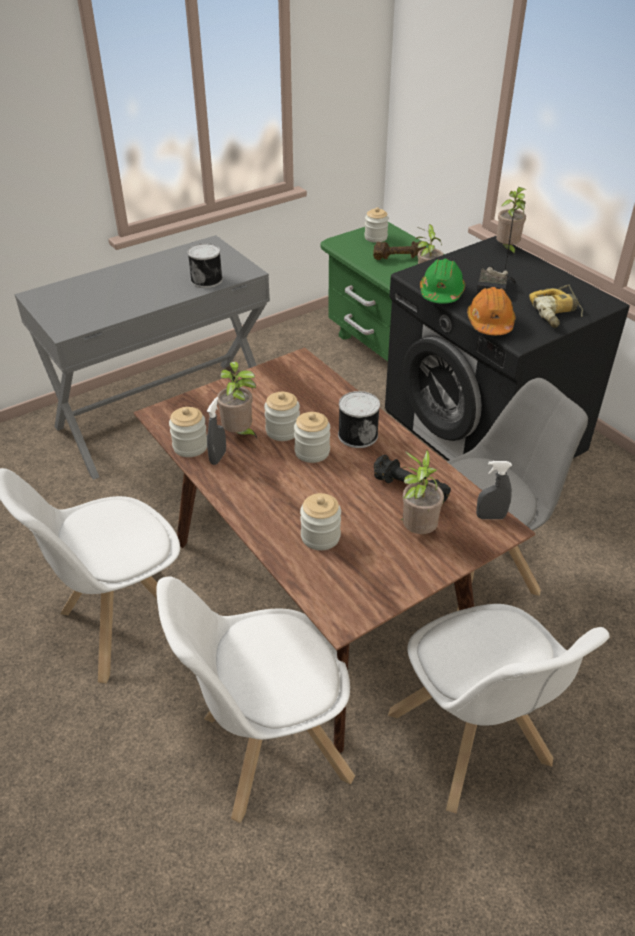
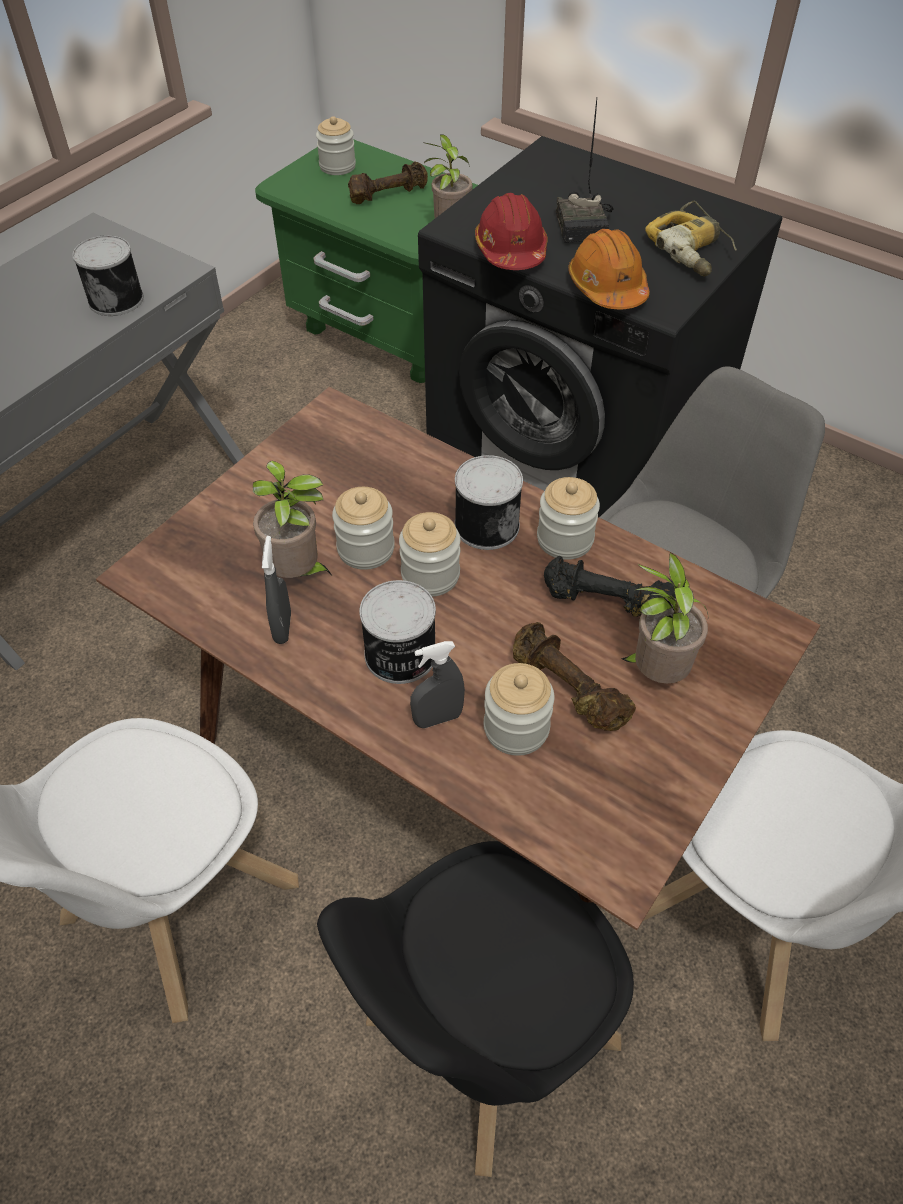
camera: 20 degrees left, 10 degrees up
white chair [156,576,355,823] -> black chair [317,841,634,1177]
jar [169,407,207,457] -> jar moved to [537,477,600,560]
green hard hat [420,258,465,304] -> red hard hat [475,193,548,270]
grey spray bottle [476,461,512,519] -> grey spray bottle moved to [410,641,465,728]
potted plant [496,187,527,257] -> none
none -> can [360,580,436,684]
none -> brown dumbbell [513,622,636,731]

